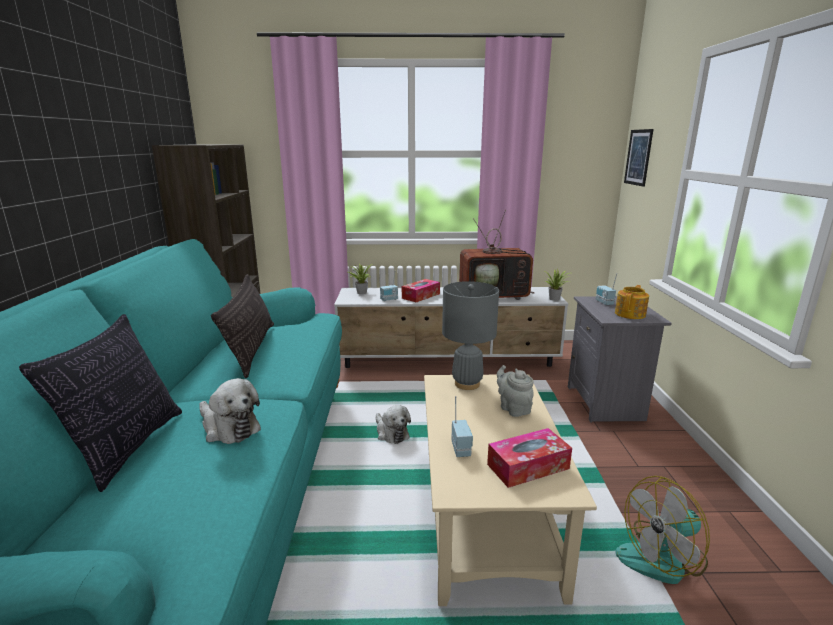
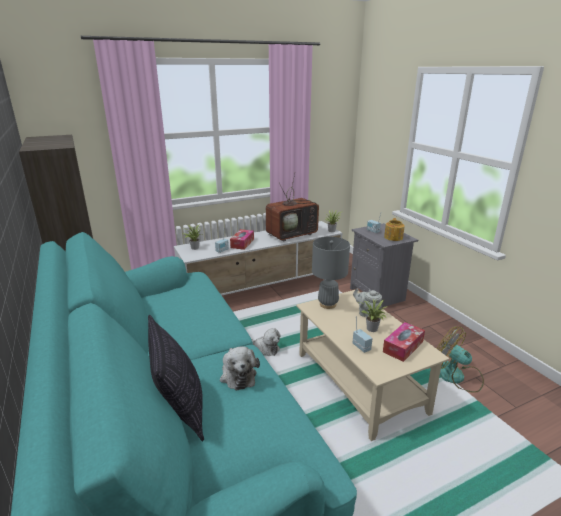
camera: 25 degrees left, 5 degrees up
plush toy [199,378,261,444] -> plush toy turned 60 degrees clockwise [220,346,260,391]
pillow [211,274,274,379] -> none
fan [616,476,710,584] -> fan turned 90 degrees clockwise [437,327,484,393]
picture [624,129,654,187] -> none
none -> potted plant [359,299,386,332]

